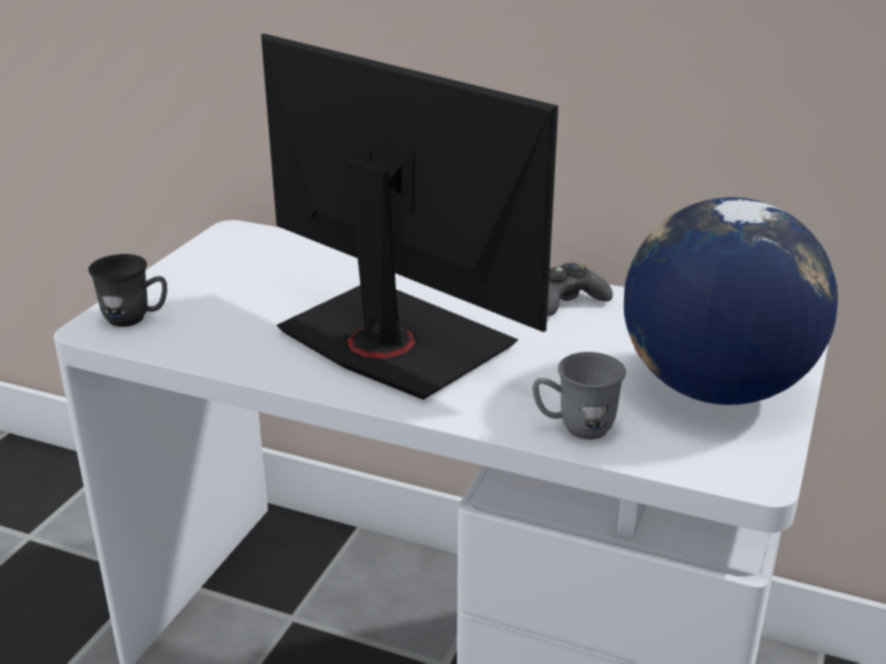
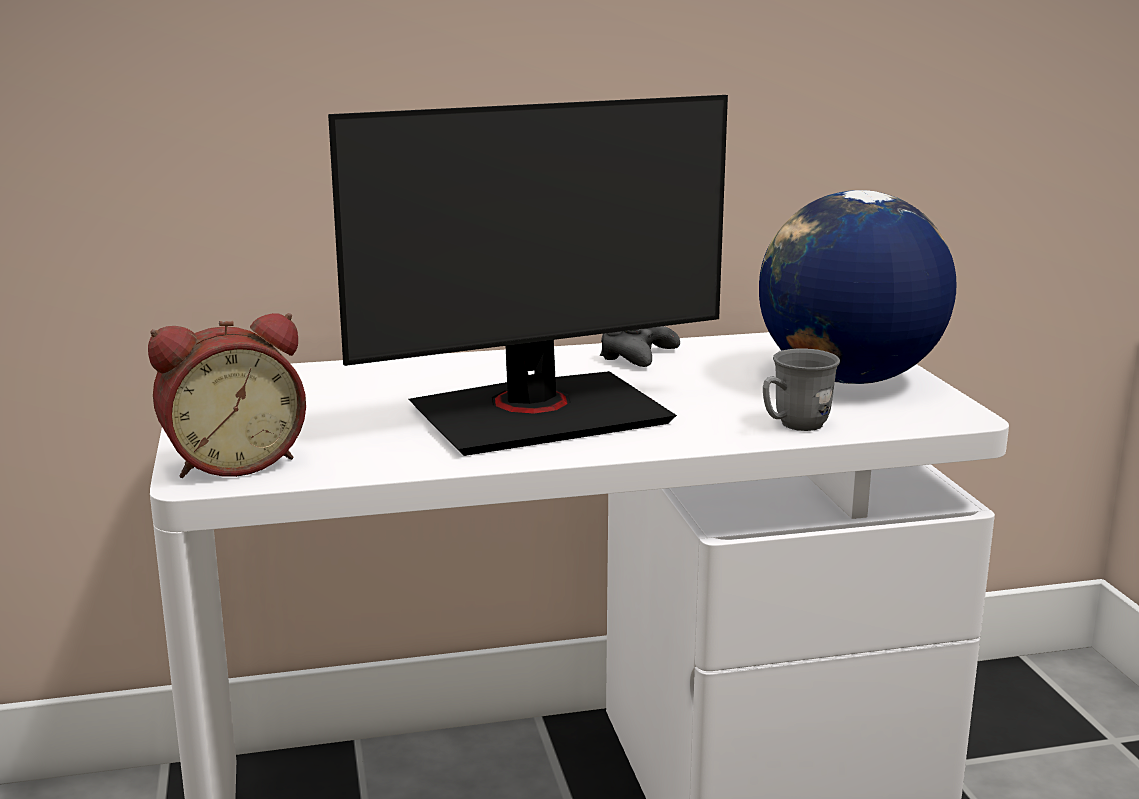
camera: 35 degrees left, 10 degrees down
grey mug [88,254,167,327] -> alarm clock [148,313,306,478]
monitor [261,34,558,400] -> monitor turned 150 degrees clockwise [328,95,728,456]

